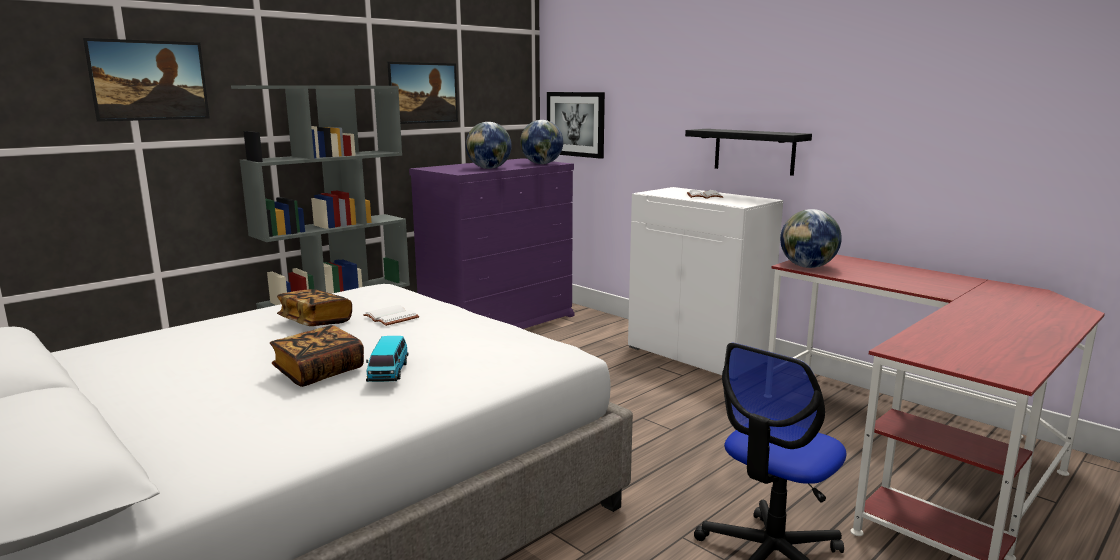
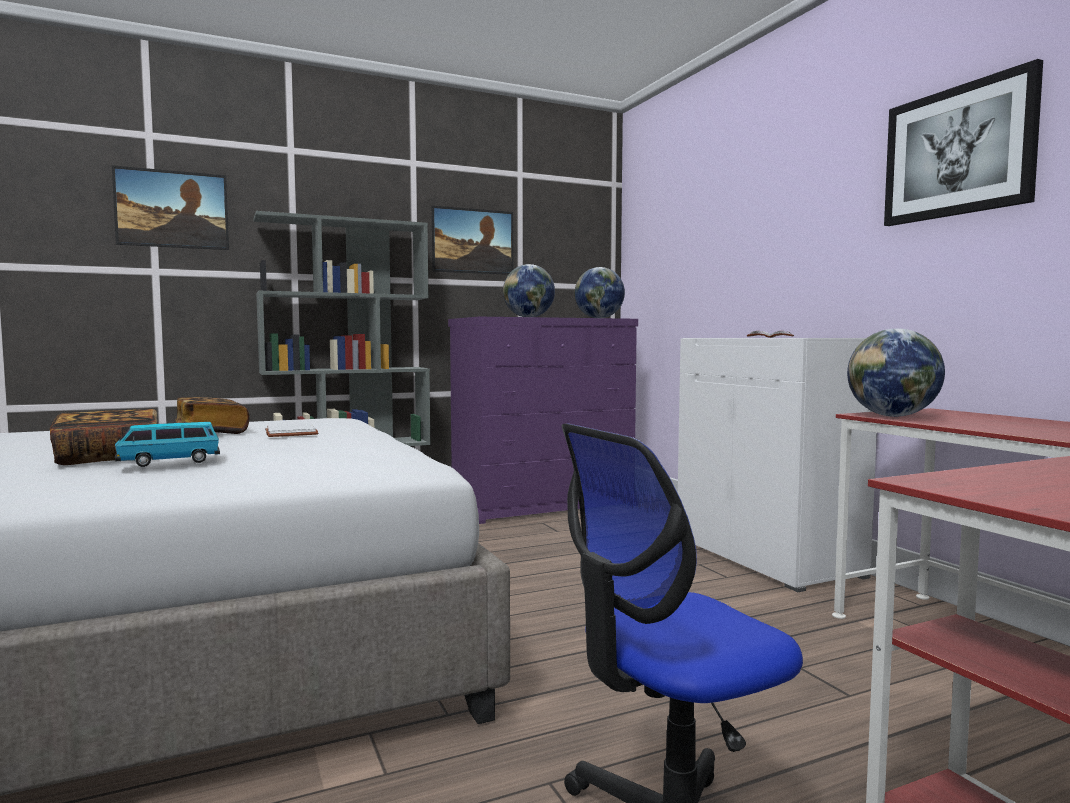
camera: 20 degrees right, 10 degrees down
toy car [366,336,409,382] -> toy car turned 45 degrees clockwise [115,422,220,467]
picture [547,92,605,159] -> picture moved to [884,59,1043,226]
black shelf [685,129,812,176] -> none

